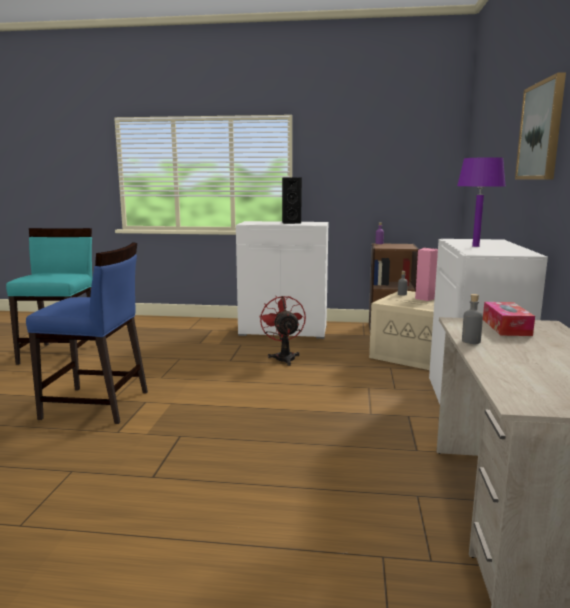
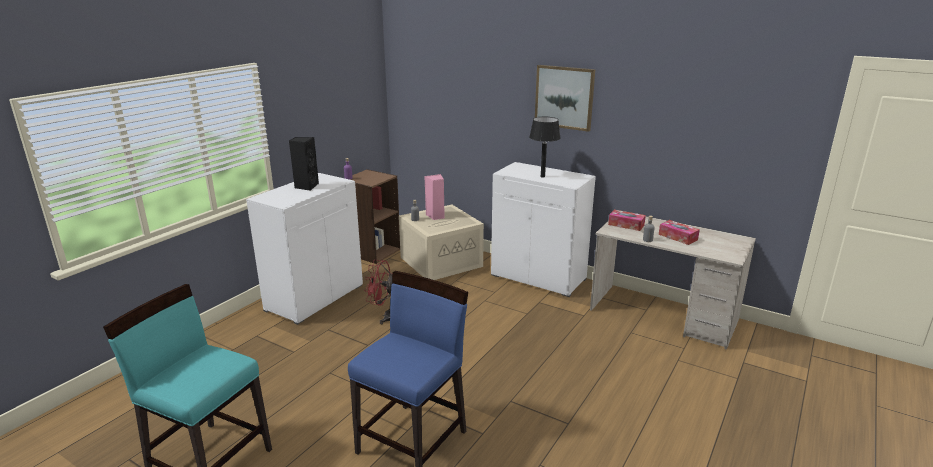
camera: 65 degrees left, 10 degrees up
purple table lamp [457,157,505,247] -> black table lamp [529,117,561,178]
none -> tissue box [659,220,700,245]

